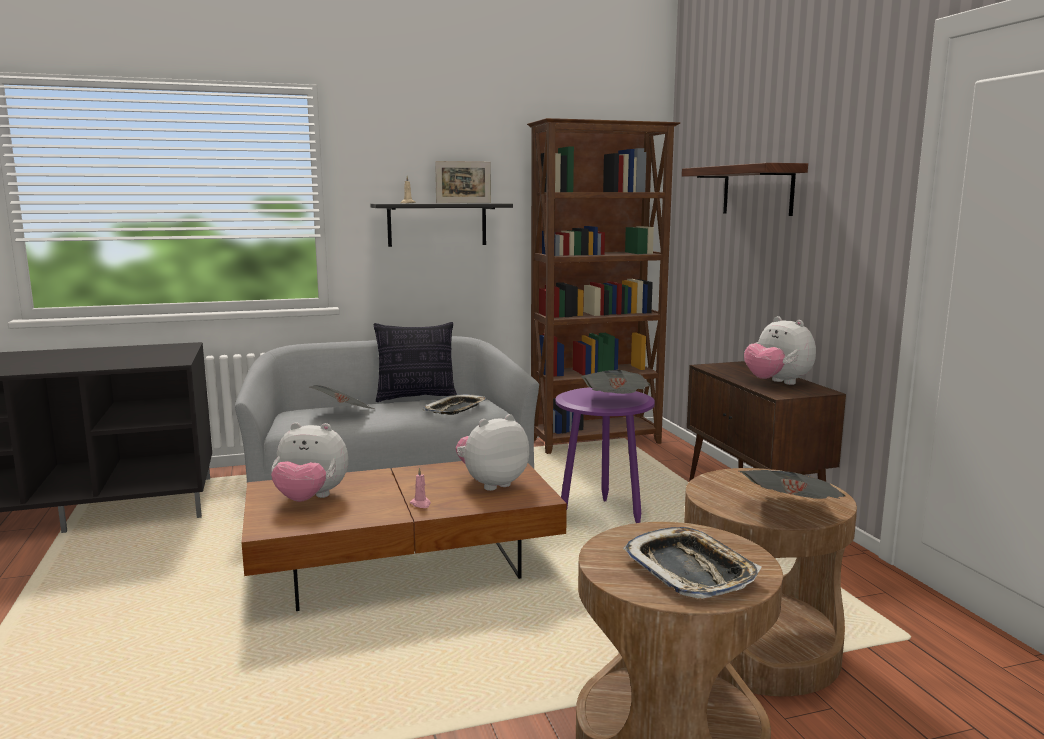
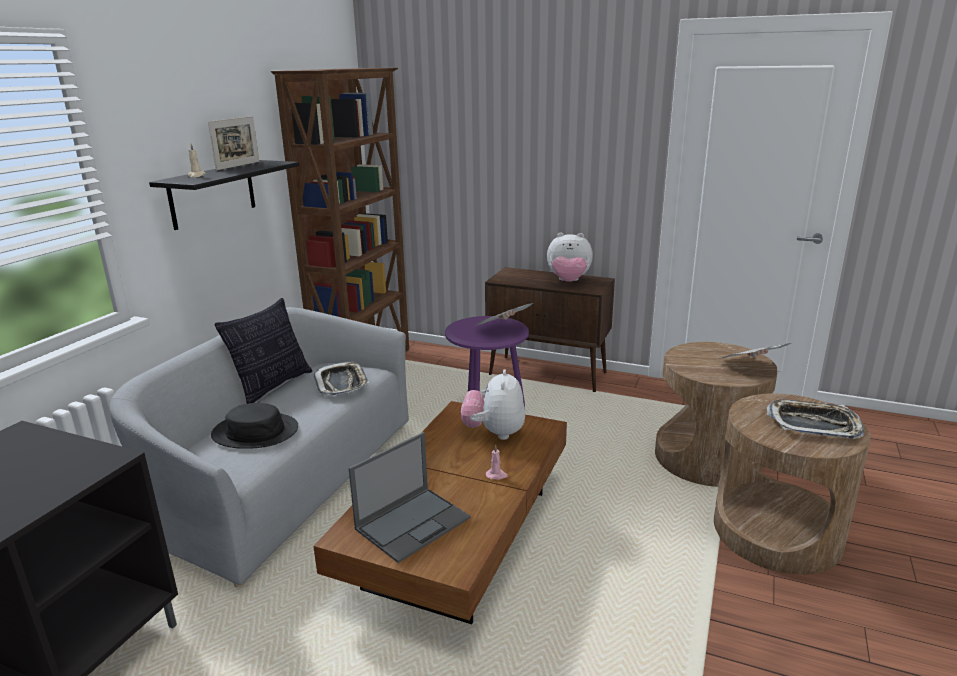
camera: 50 degrees left, 10 degrees up
plush toy [271,422,348,502] -> laptop [348,432,471,563]
newspaper [310,385,374,409] -> black hat [211,403,298,449]
shelf [682,163,808,216] -> none

